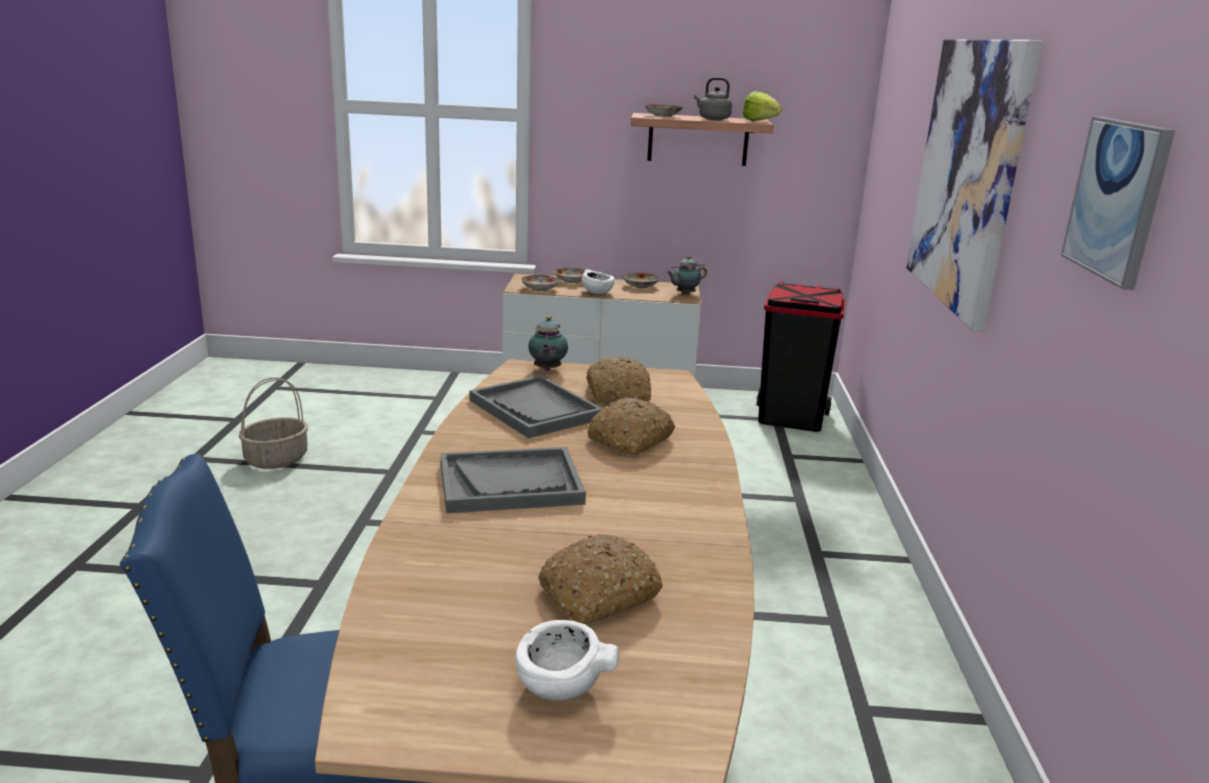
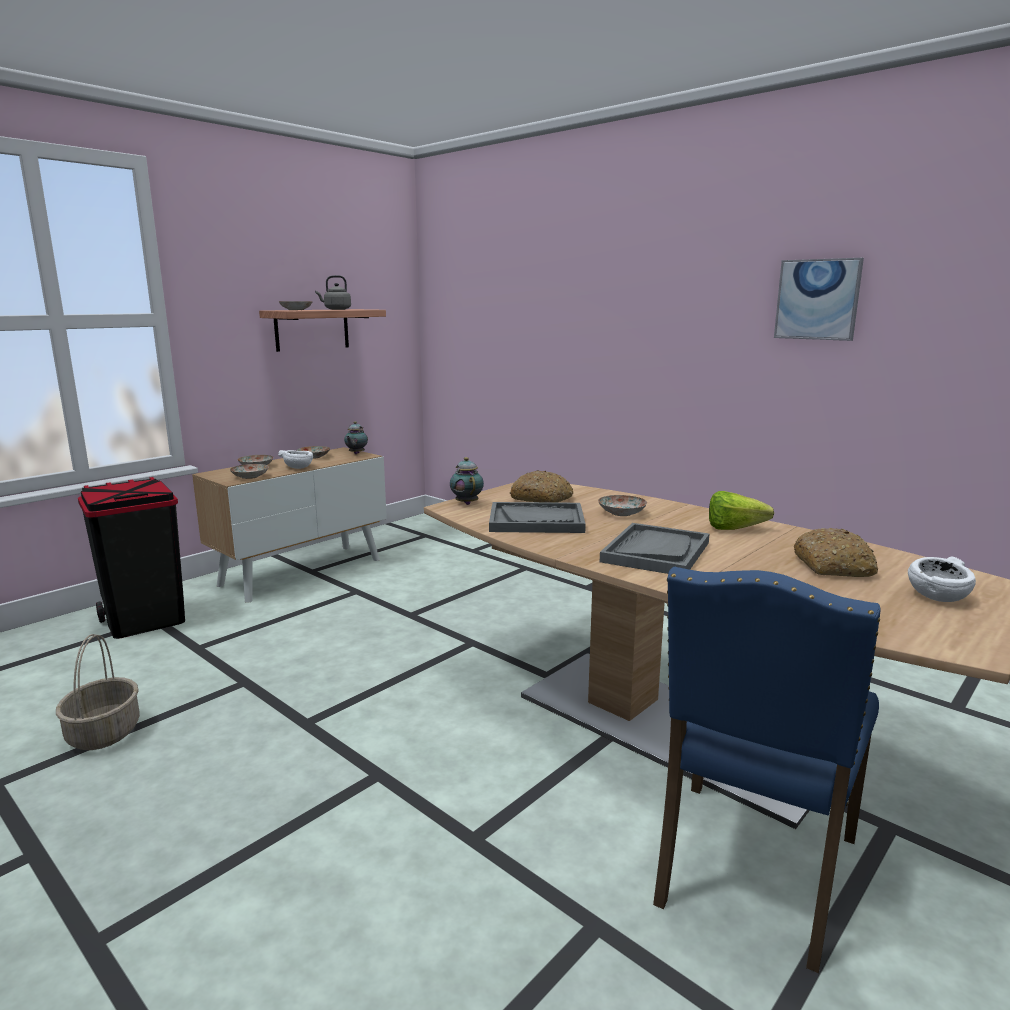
camera: 50 degrees left, 5 degrees down
teapot [528,316,568,371] -> teapot turned 150 degrees counterclockwise [450,457,484,505]
bread [588,398,675,455] -> plate [598,495,647,516]
lettuce [743,91,782,121] -> lettuce moved to [709,491,774,530]
black trash can [757,282,846,432] -> black trash can moved to [78,477,185,639]
picture [906,39,1042,332] -> none

